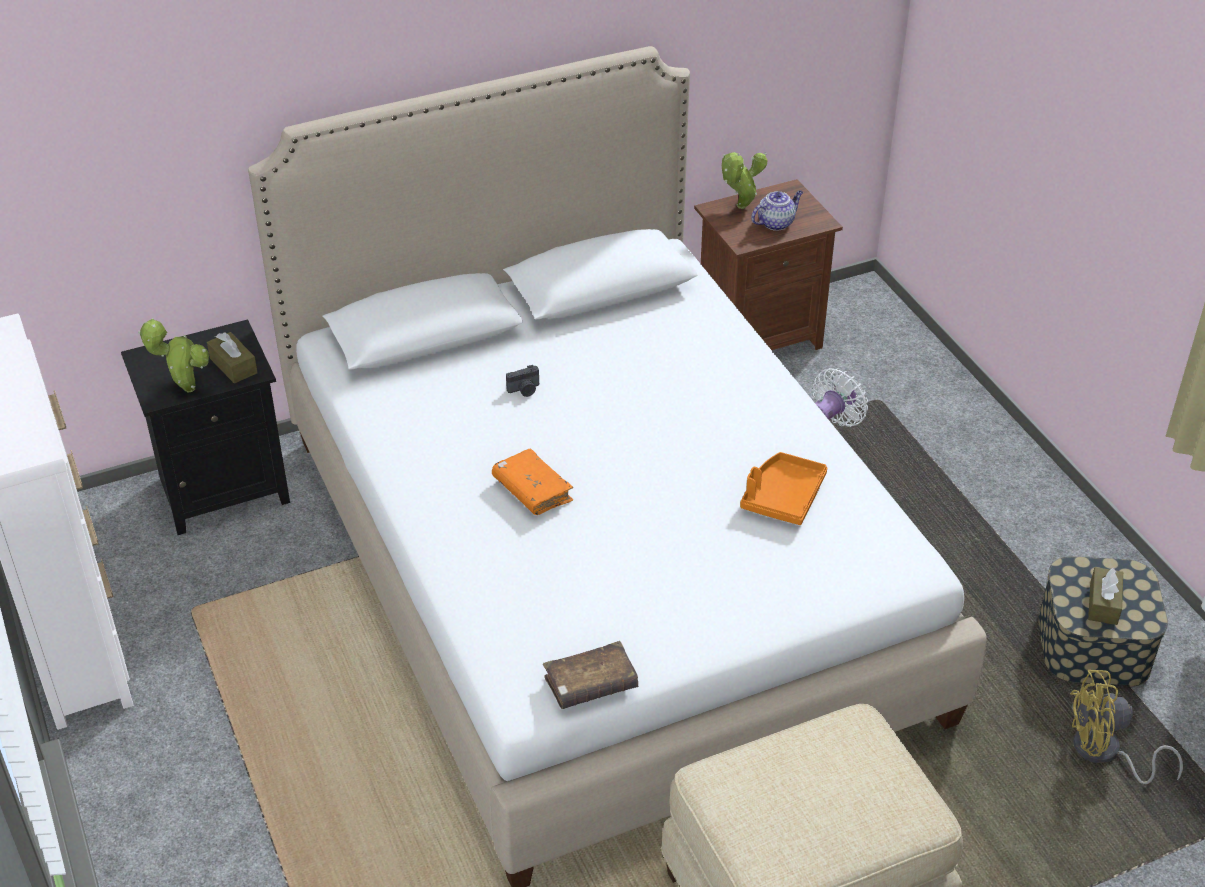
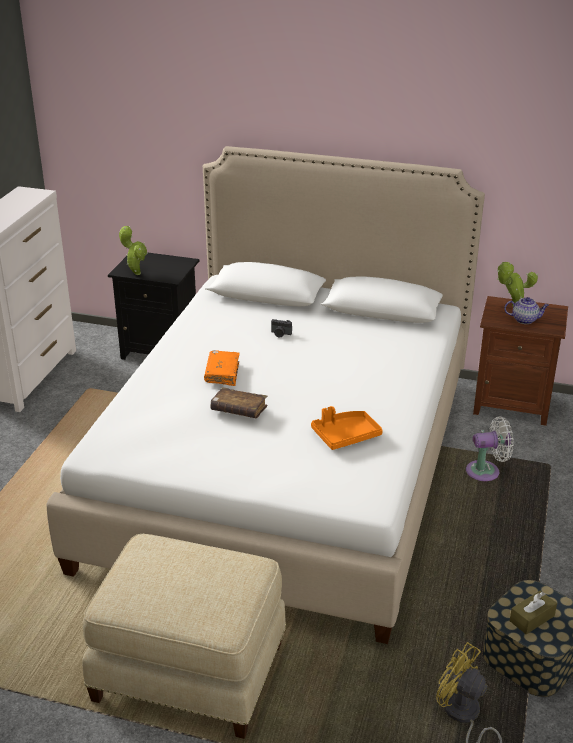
camera: 40 degrees right, 10 degrees down
brown tissue box [207,332,258,384] -> none
brown book [543,641,638,709] -> brown book moved to [210,387,268,418]

